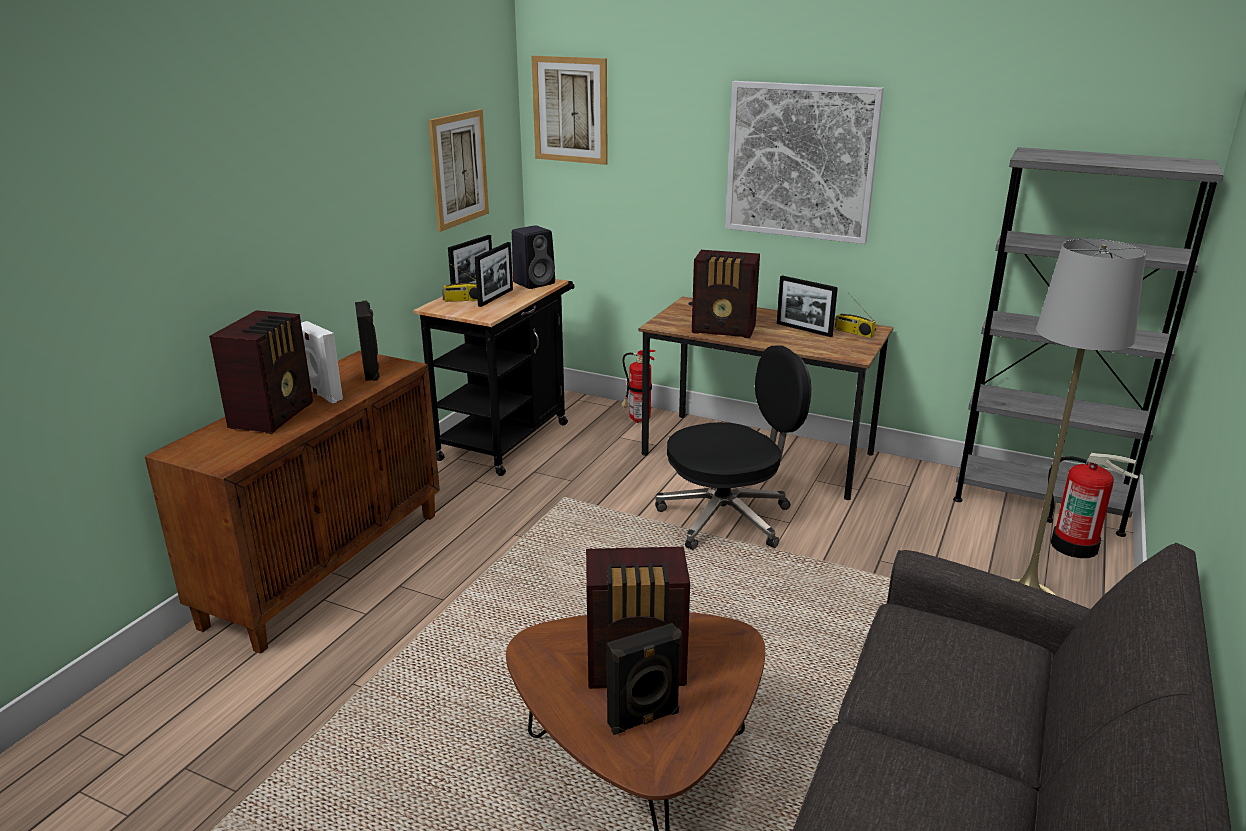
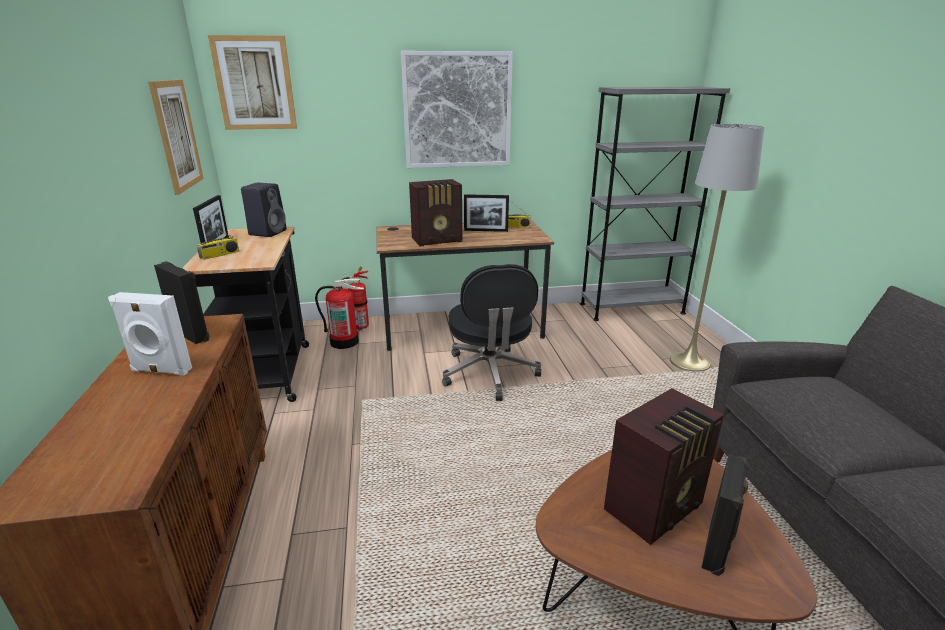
camera: 35 degrees left, 0 degrees up
radio [209,310,313,434] -> none
picture frame [475,242,513,307] -> none
black office chair [655,346,811,550] -> black office chair turned 135 degrees clockwise [442,264,542,401]
fire extinguisher [1047,453,1139,558] -> fire extinguisher moved to [315,278,364,349]

